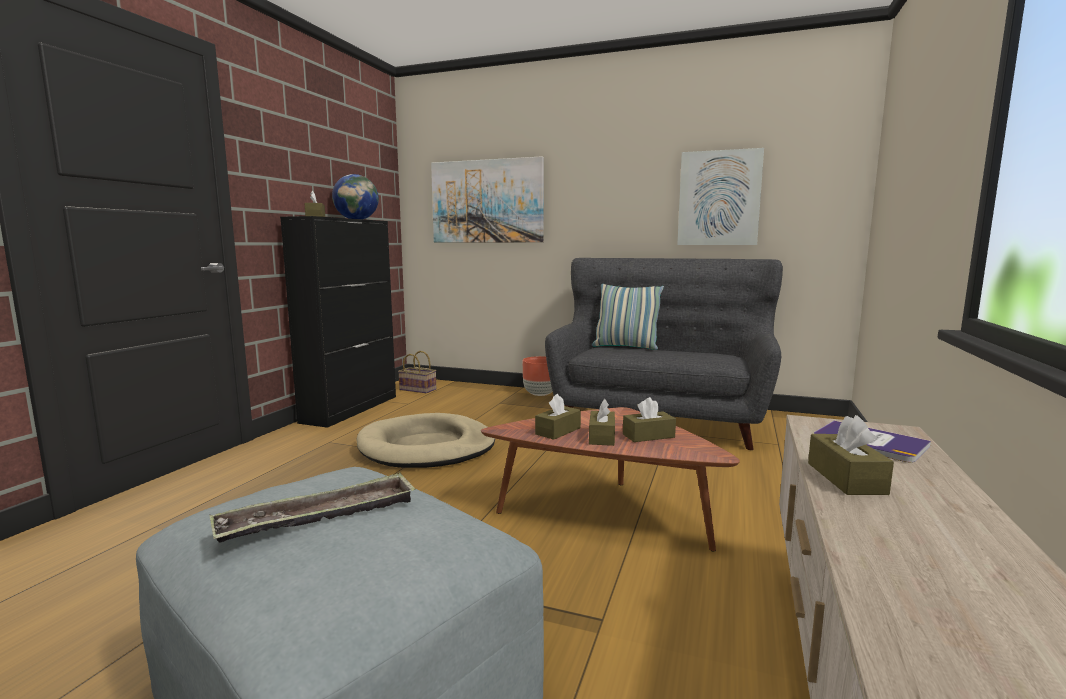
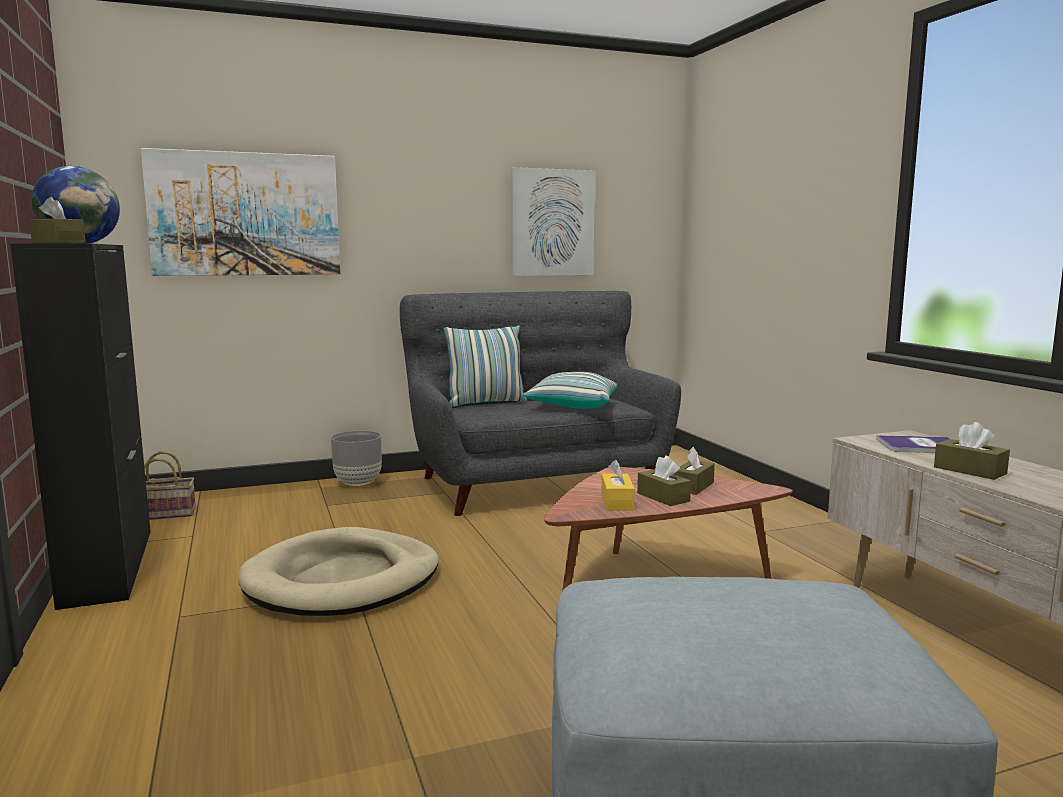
camera: 40 degrees left, 0 degrees up
tray [210,472,416,543] -> none
brown planter [523,356,553,396] -> grey planter [331,431,382,486]
brown tissue box [535,394,581,440] -> yellow tissue box [601,460,635,510]
none -> pillow [522,372,618,408]

